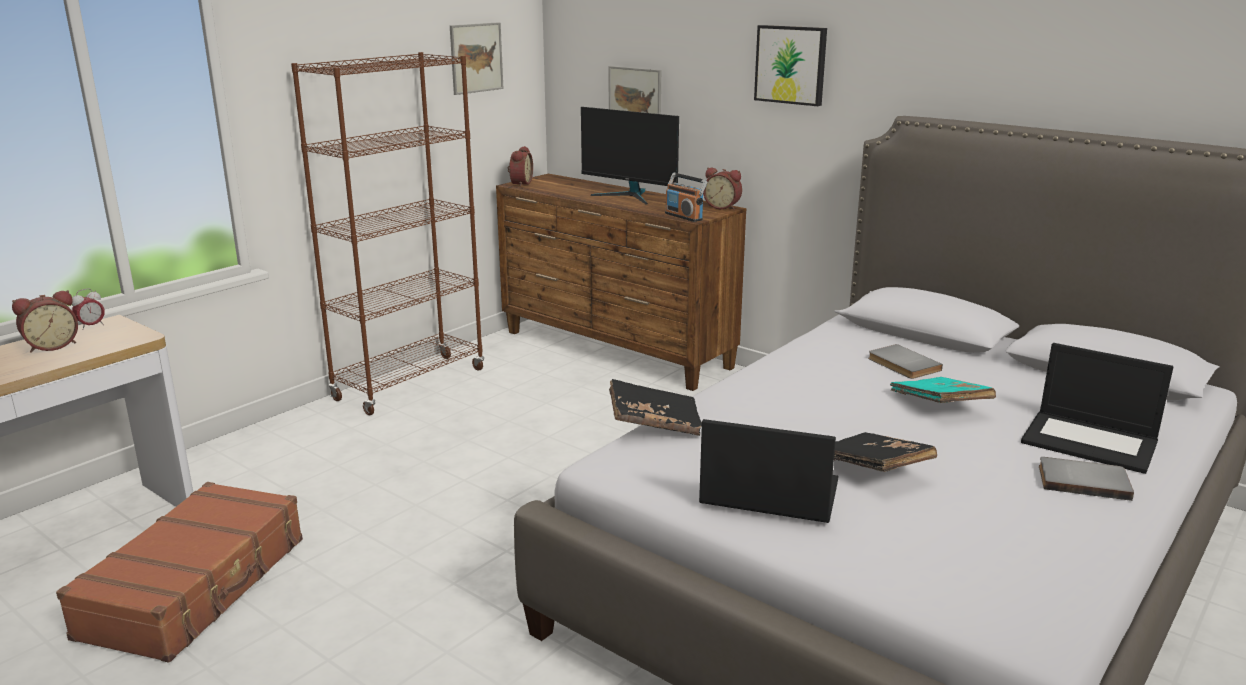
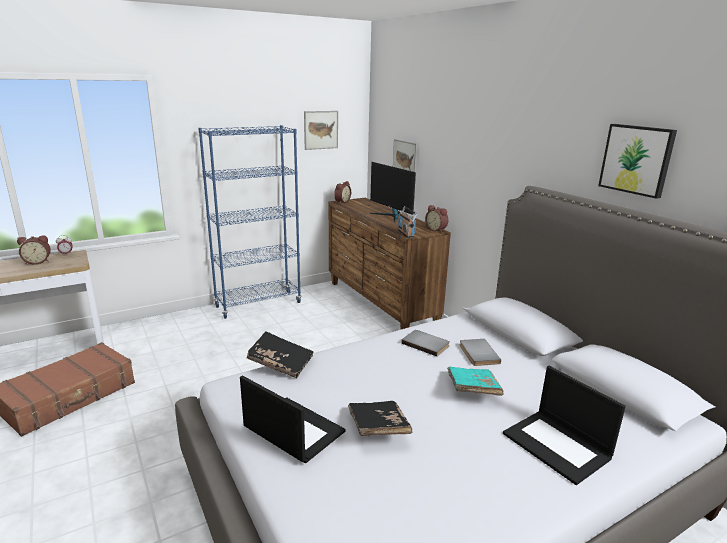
camera: 20 degrees right, 0 degrees up
brown bookcase [291,52,484,415] -> blue bookcase [198,125,301,319]
picture [754,25,827,106] -> picture moved to [598,124,677,199]
grey book [1039,457,1134,501] -> grey book moved to [401,330,450,357]

